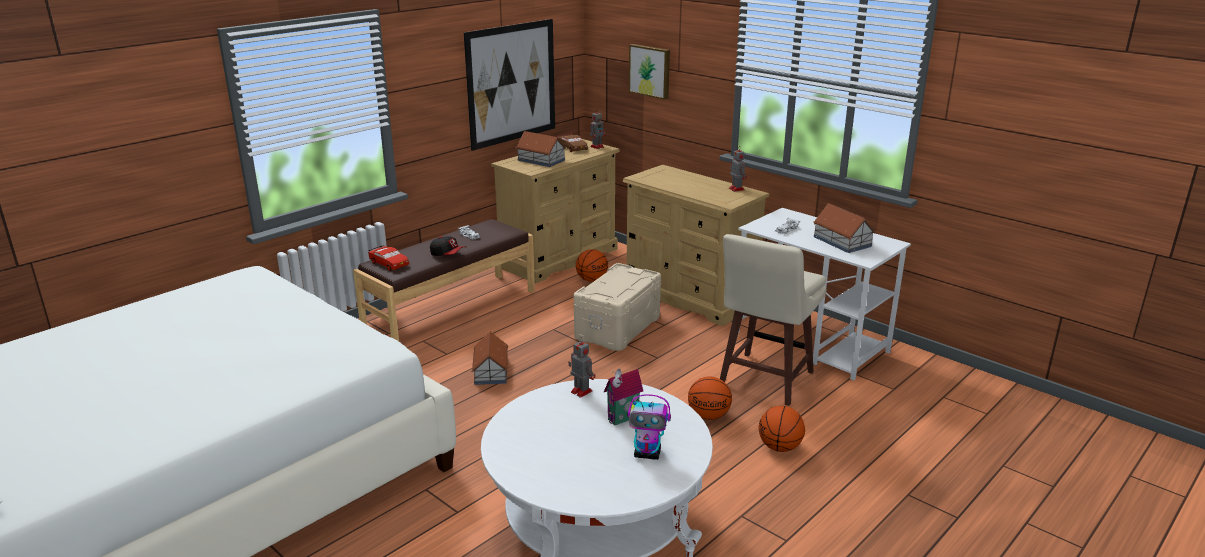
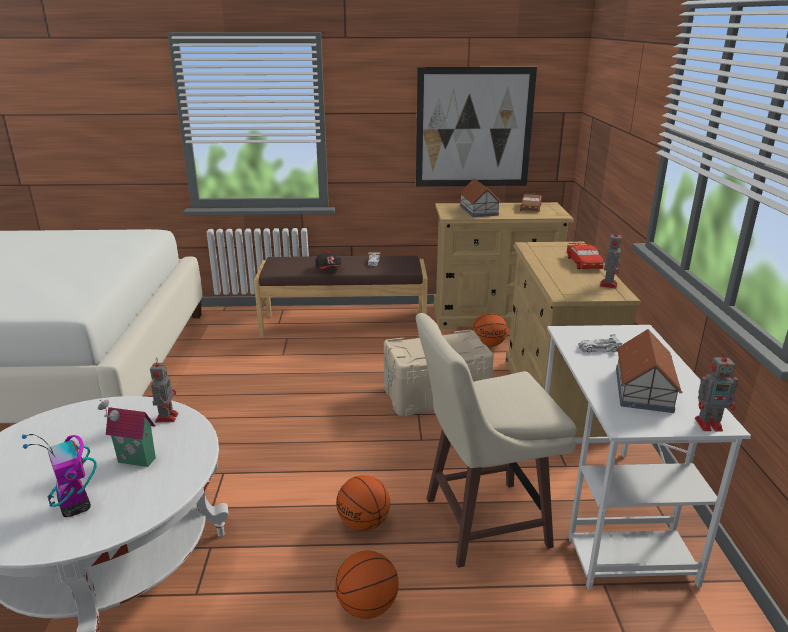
camera: 45 degrees right, 0 degrees up
red toy car [368,245,409,271] -> red toy car moved to [567,243,604,269]
toy house [471,332,508,385] -> none
toy robot [590,109,606,149] -> toy robot moved to [695,351,738,432]
picture [629,44,670,100] -> none

